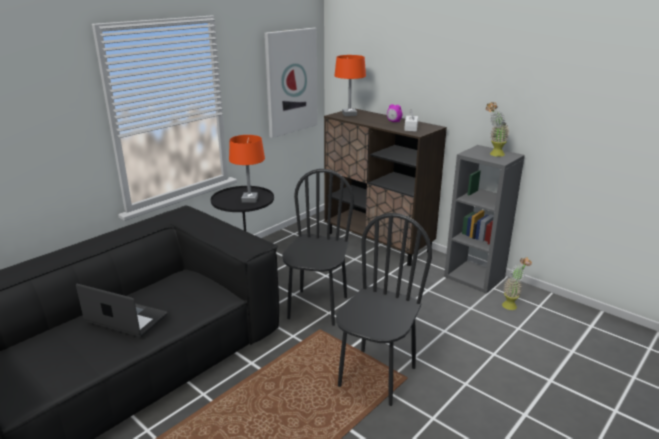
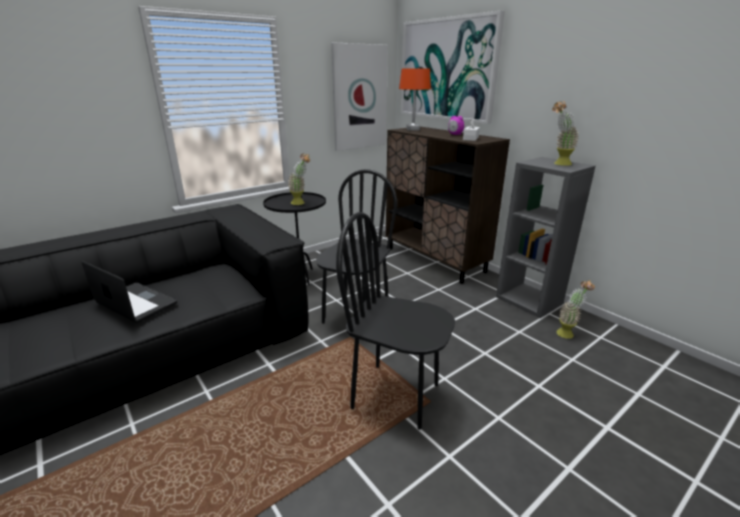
camera: 10 degrees right, 0 degrees up
orange table lamp [229,135,265,203] -> potted plant [288,153,310,205]
black chair [336,213,432,406] -> black chair turned 105 degrees counterclockwise [336,212,455,430]
none -> picture [401,10,505,124]

